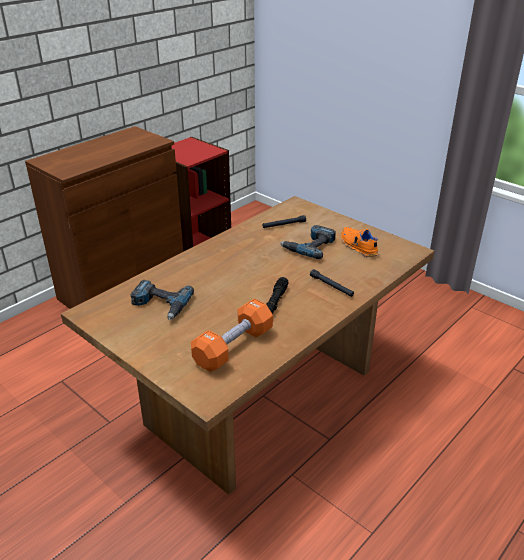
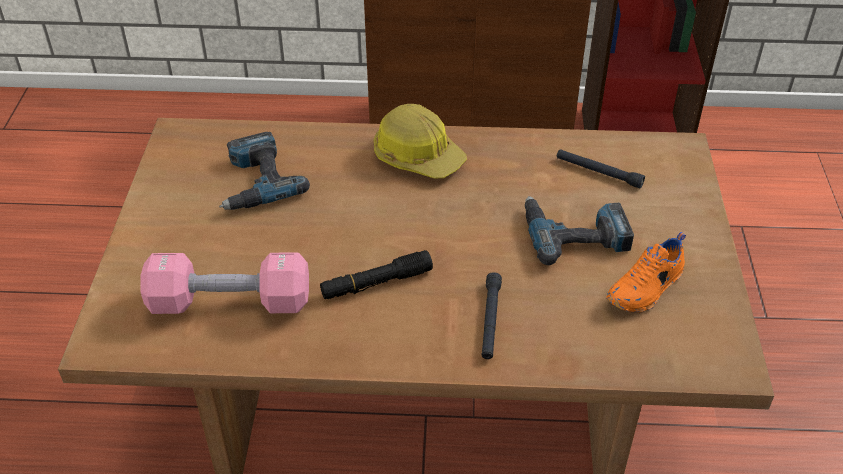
camera: 50 degrees right, 10 degrees up
orange dumbbell [191,298,273,372] -> pink dumbbell [140,253,309,314]
orange shoe [341,227,379,257] -> orange shoe turned 150 degrees counterclockwise [606,232,686,313]
none -> hard hat [374,104,467,178]

